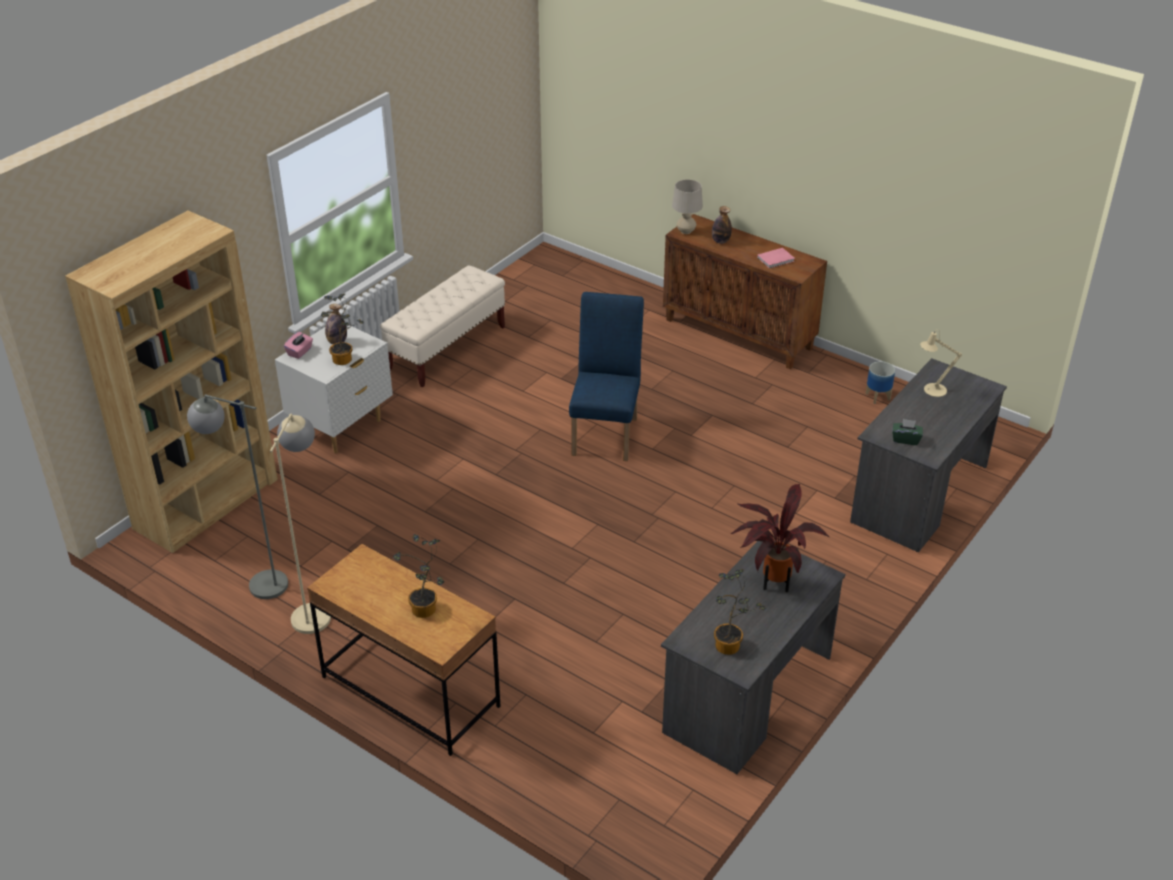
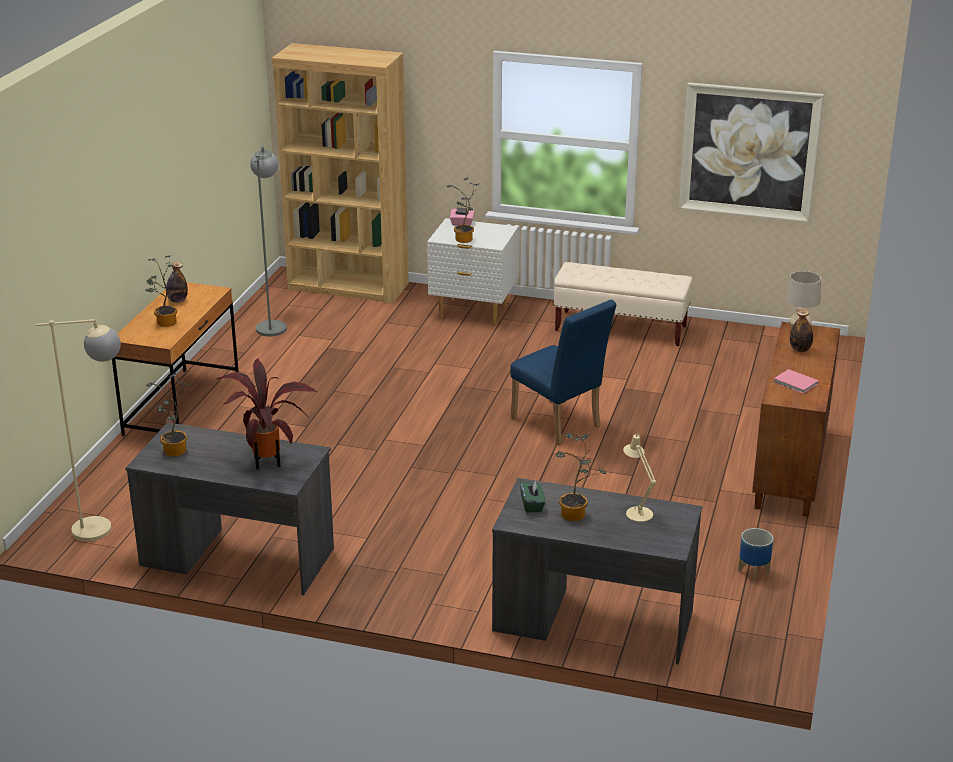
camera: 70 degrees right, 10 degrees down
beige floor lamp [270,414,331,634] -> beige floor lamp moved to [36,319,121,541]
bottle [325,304,347,344] -> bottle moved to [166,262,188,303]
blue chair [569,292,644,461] -> blue chair turned 60 degrees clockwise [510,300,616,445]
none -> potted plant [556,433,606,521]
none -> picture [679,82,824,223]

